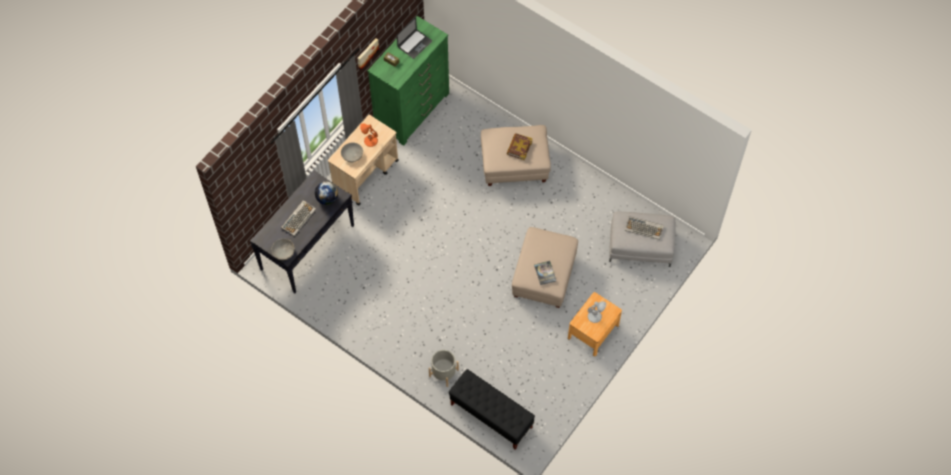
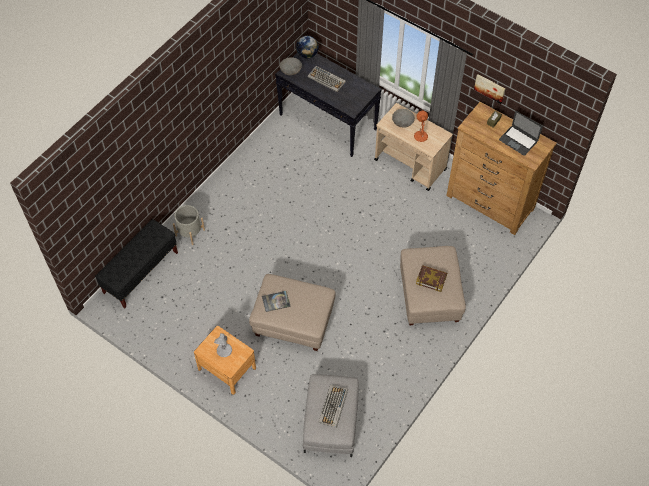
camera: 90 degrees right, 5 degrees down
globe [315,182,338,205] -> globe moved to [296,36,319,59]
green dresser [367,16,449,146] -> brown dresser [446,102,557,235]

